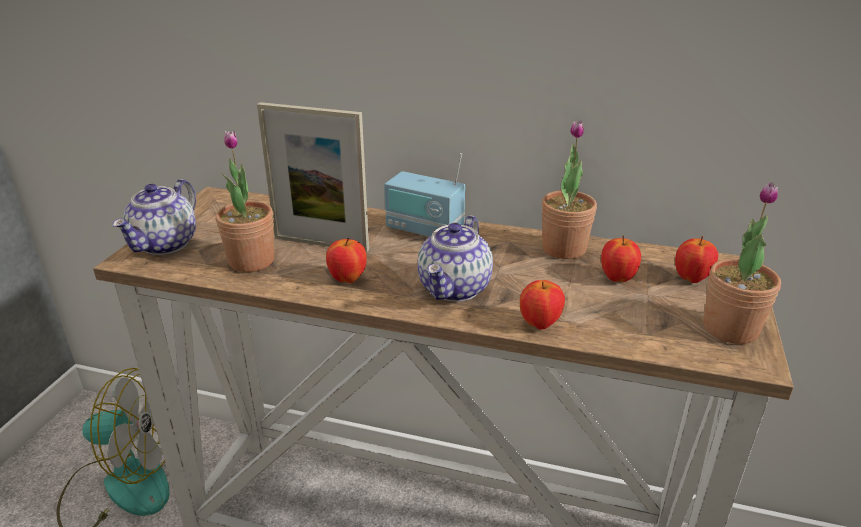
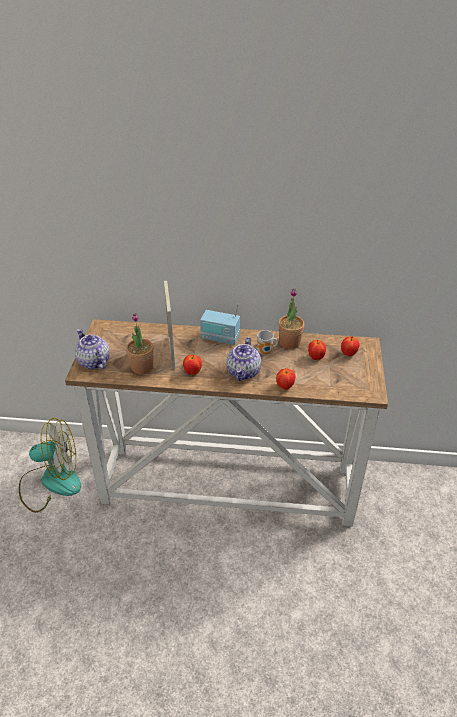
camera: 10 degrees left, 10 degrees up
teapot [112,179,196,255] -> teapot turned 135 degrees clockwise [75,329,110,369]
picture frame [257,102,369,253] -> picture frame turned 105 degrees counterclockwise [164,281,175,369]
potted plant [703,182,781,344] -> none
none -> mug [257,330,278,355]

